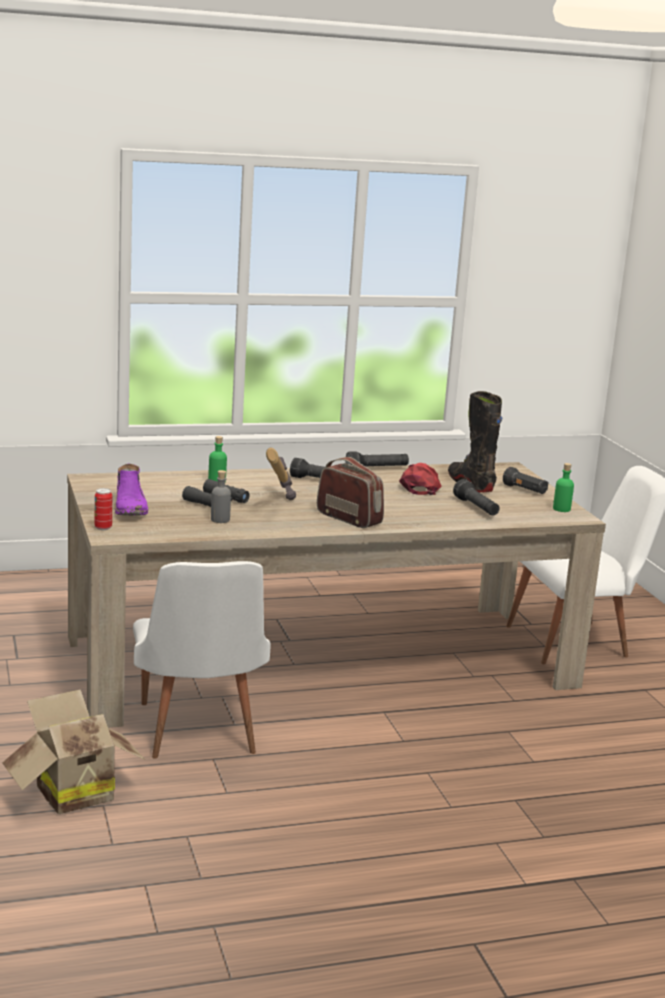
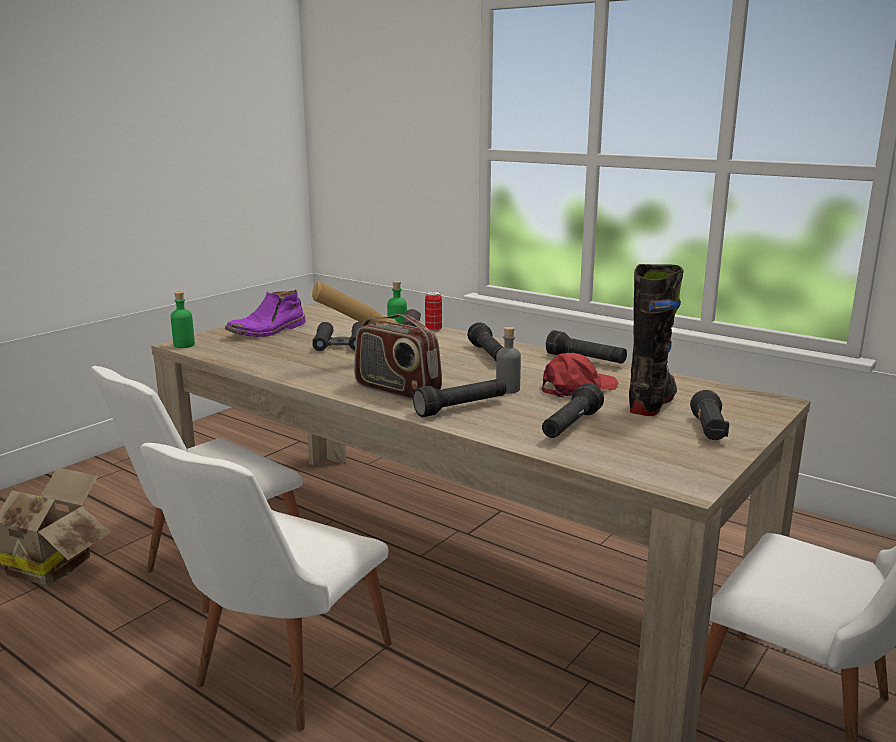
camera: 55 degrees right, 0 degrees up
can [95,488,112,530] -> can moved to [425,291,442,332]
grey bottle [211,470,231,523] -> grey bottle moved to [496,327,521,394]
radio [317,457,384,528] -> radio turned 120 degrees clockwise [354,314,442,400]
green bottle [553,463,574,512] -> green bottle moved to [171,291,195,348]
none -> white chair [140,443,392,731]
none -> black flashlight [413,378,506,417]

